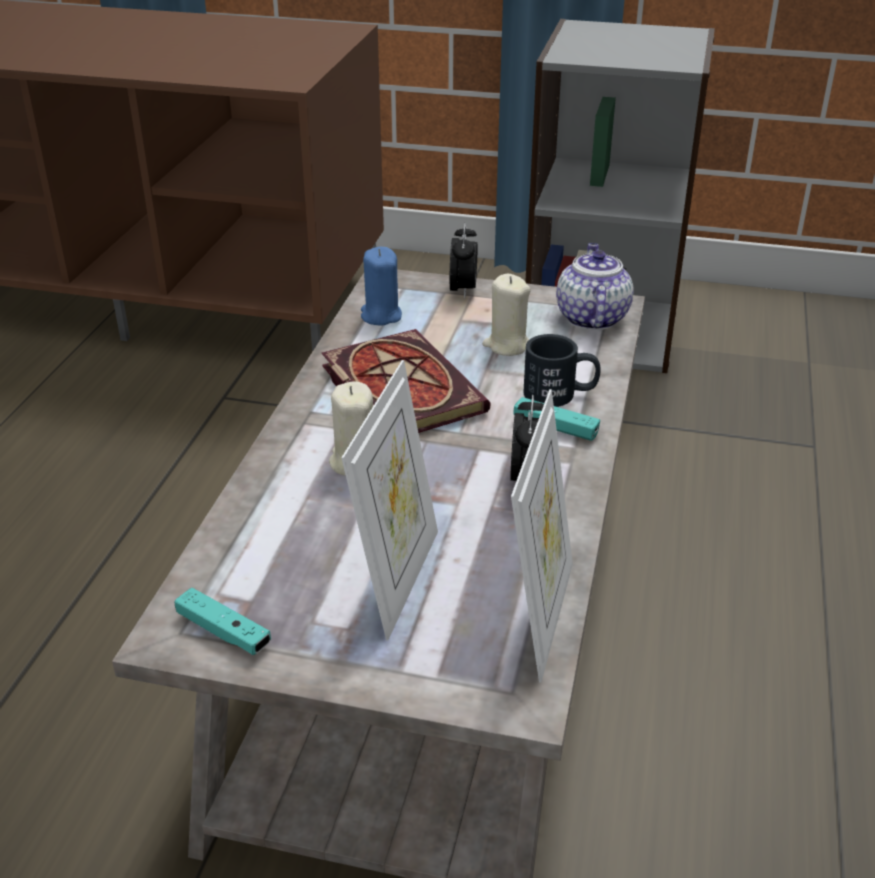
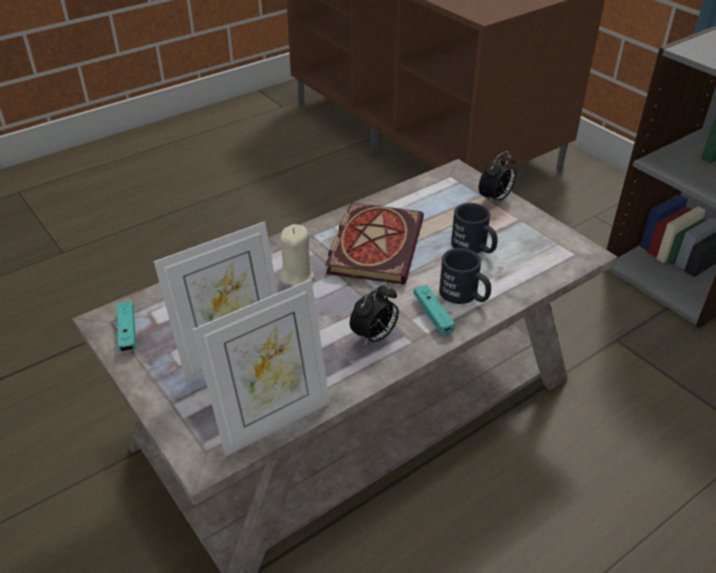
camera: 40 degrees right, 5 degrees up
blue candle [361,247,402,326] -> none
beige candle [482,274,531,356] -> black mug [451,203,498,253]
teapot [556,243,634,330] -> none

